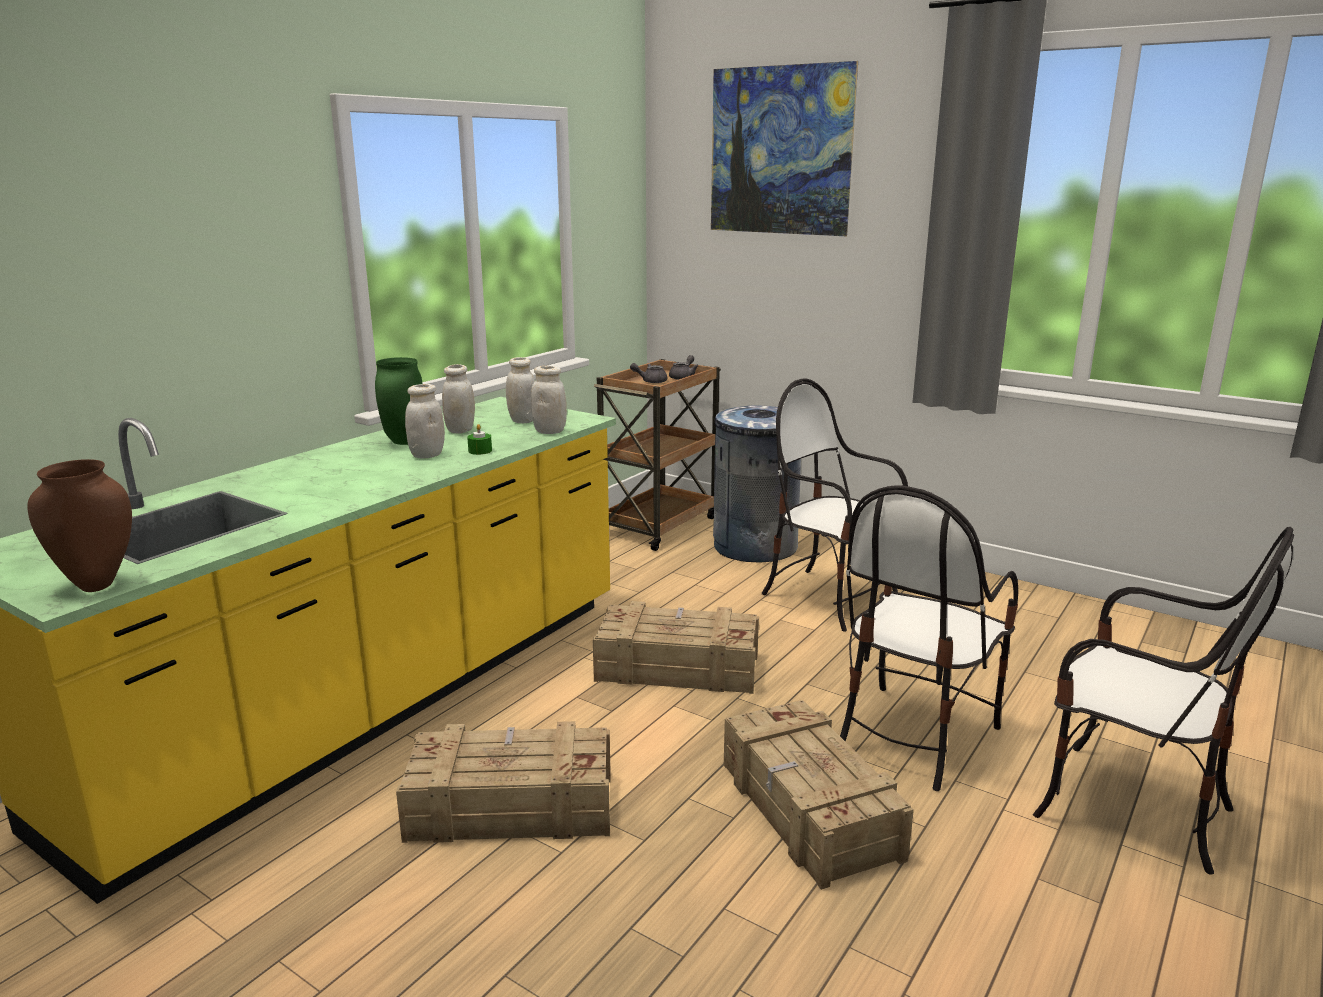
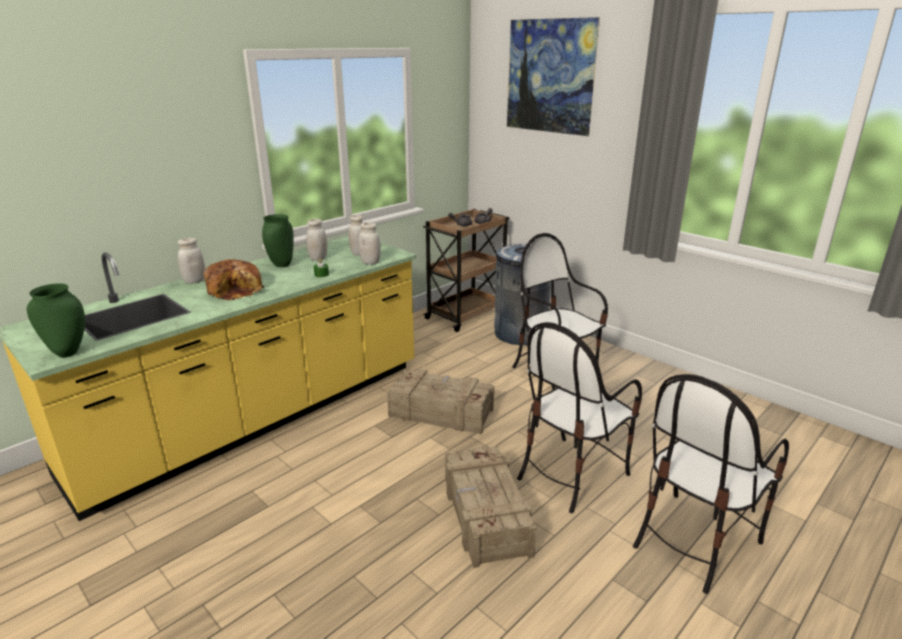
camera: 10 degrees right, 5 degrees up
brown vase [27,459,132,592] -> green vase [27,283,85,358]
crate [396,721,611,843] -> none
white jar [405,384,445,458] -> white jar moved to [178,238,205,284]
chair [1033,527,1294,875] -> chair turned 90 degrees clockwise [633,374,789,594]
none -> bread [203,259,264,300]

